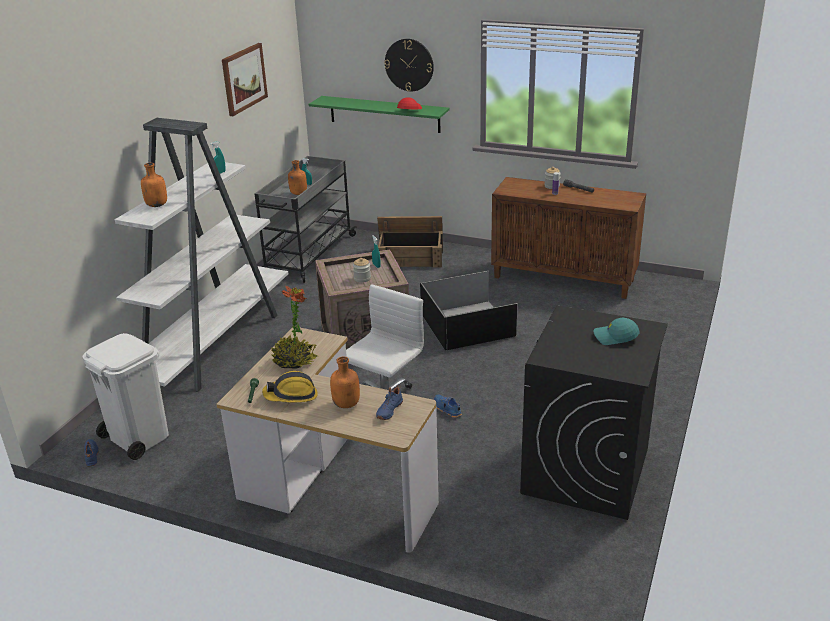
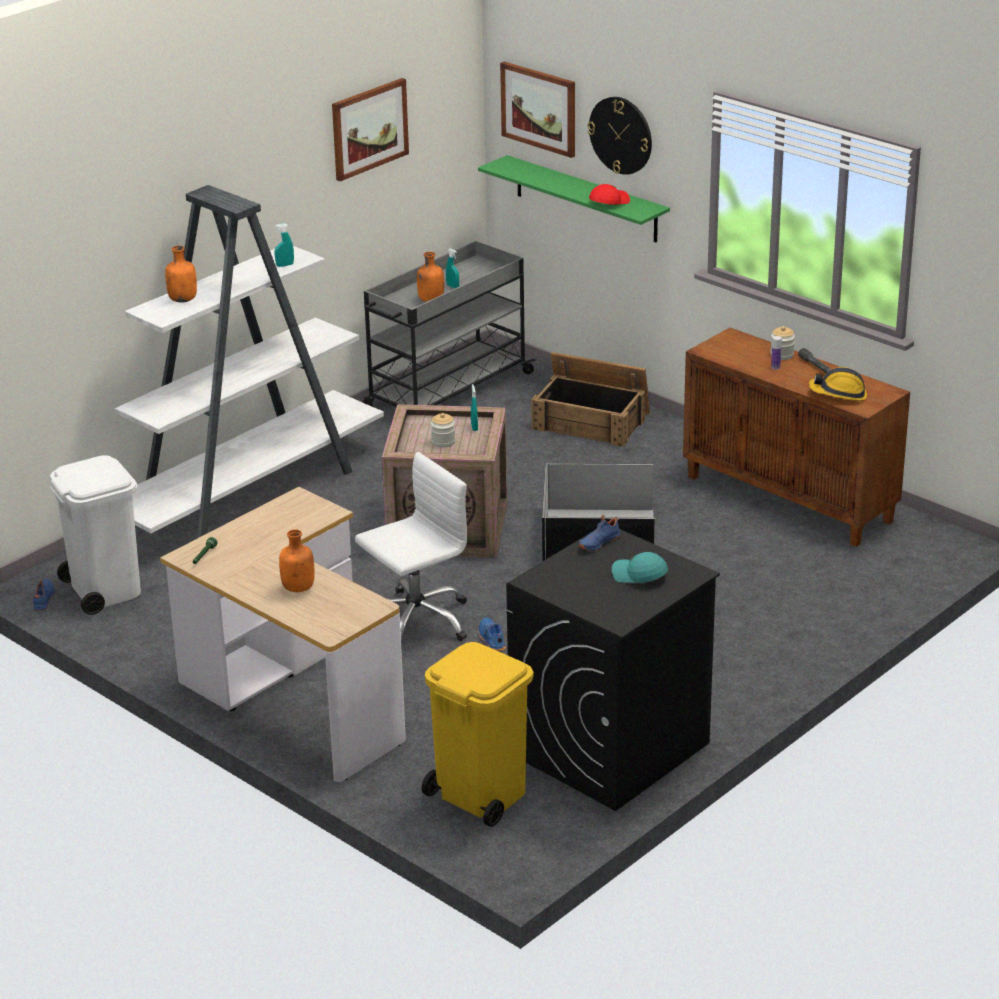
camera: 20 degrees right, 0 degrees up
hard hat [262,371,318,402] -> hard hat moved to [809,367,867,401]
potted plant [271,286,317,368] -> none
blue shoe [376,385,403,420] -> blue shoe moved to [579,515,620,551]
none -> yellow trash can [421,642,534,827]
none -> picture [500,62,575,158]

